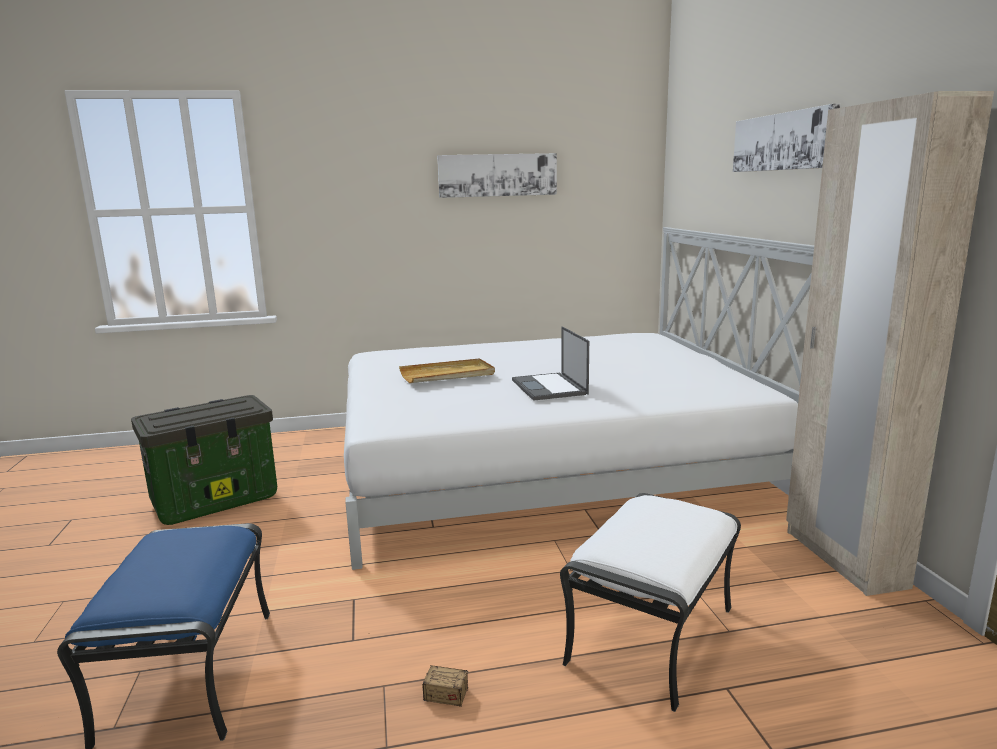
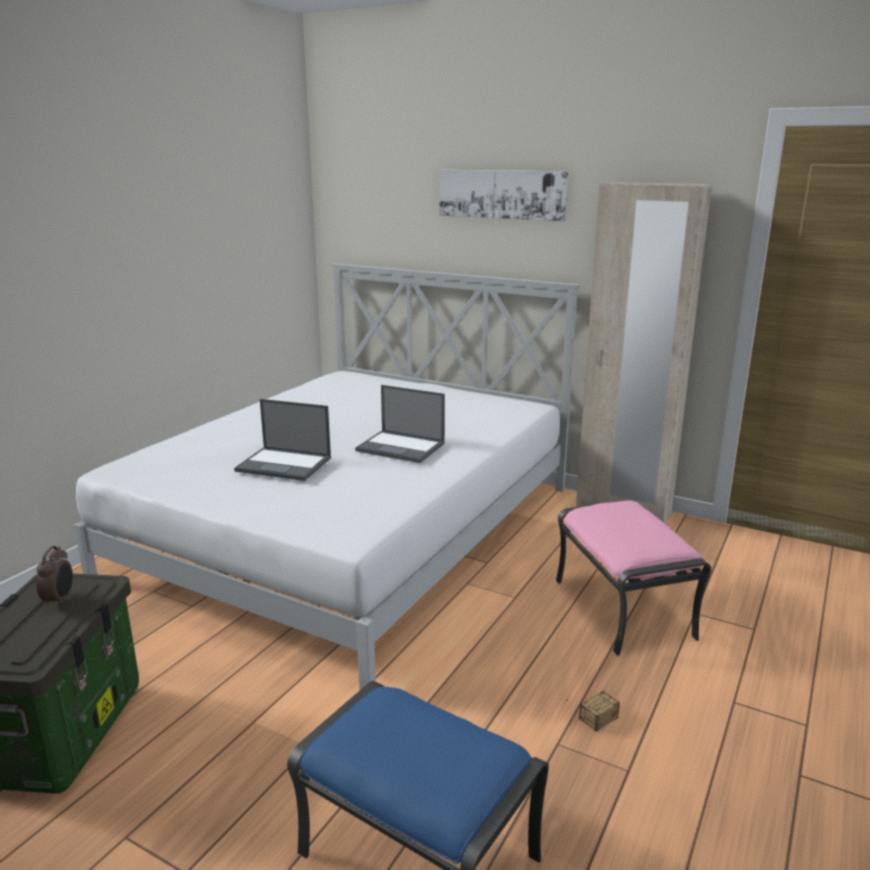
camera: 50 degrees left, 5 degrees up
beige tray [399,358,495,383] -> laptop [234,399,331,481]
picture [437,153,557,198] -> none
white ottoman [560,493,741,712] -> pink ottoman [556,500,711,656]
none -> alarm clock [36,546,73,607]

